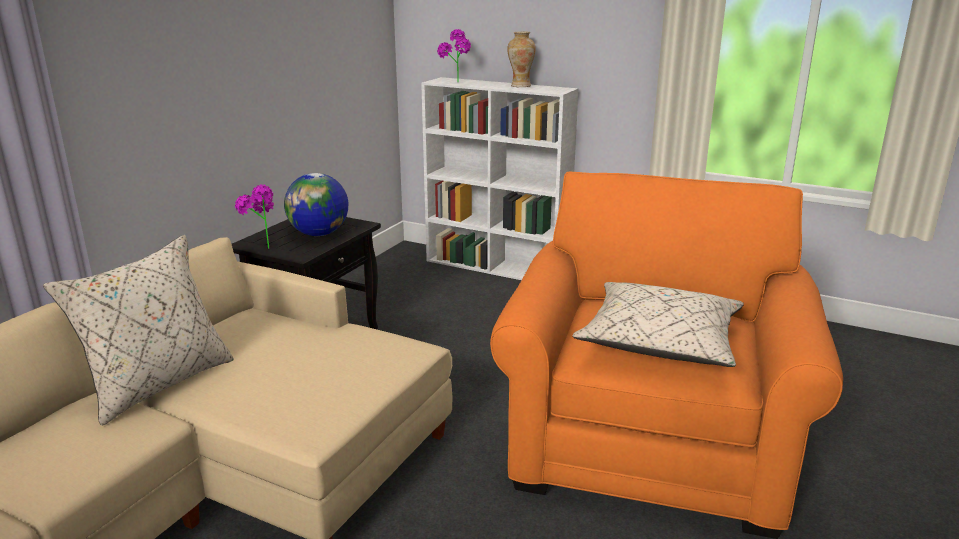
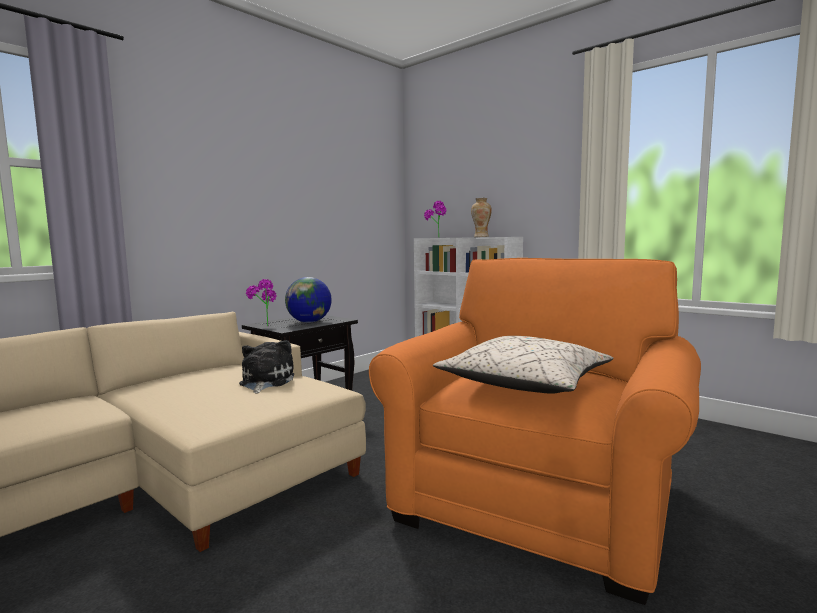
camera: 15 degrees right, 15 degrees down
beige pillow [43,235,234,426] -> none
none -> plush toy [239,340,294,393]

